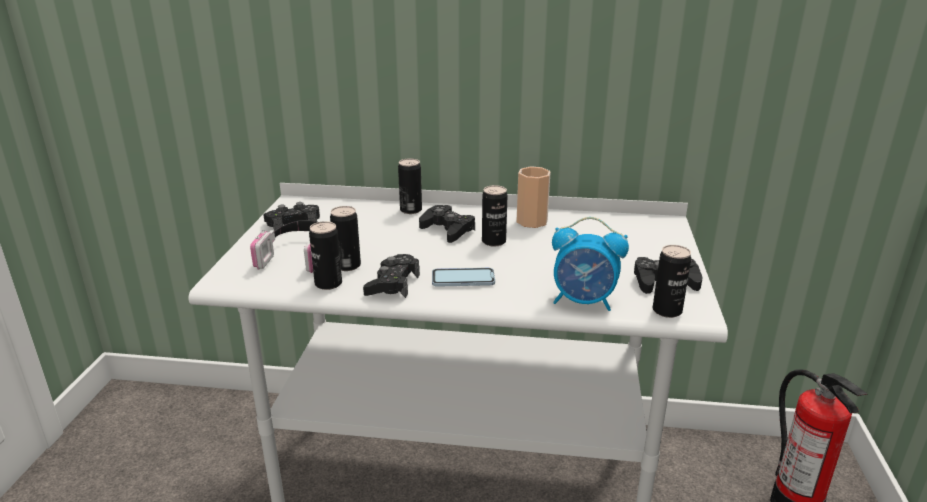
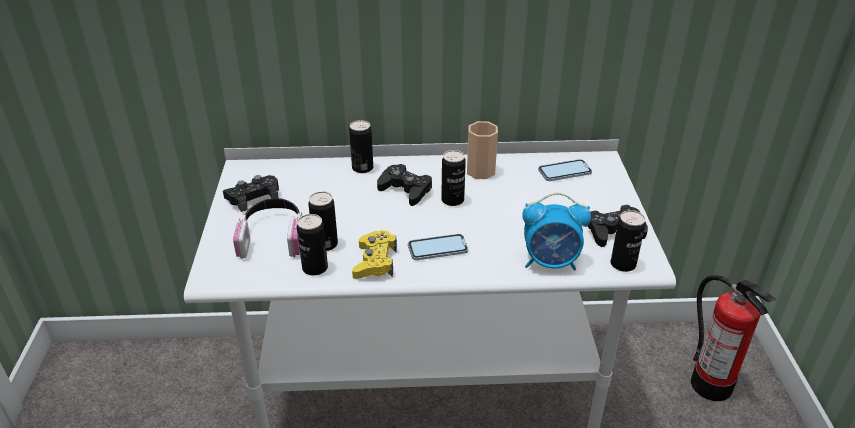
camera: 10 degrees left, 10 degrees up
black game controller [363,254,420,298] -> yellow game controller [352,231,397,279]
none -> phone [538,159,592,181]

